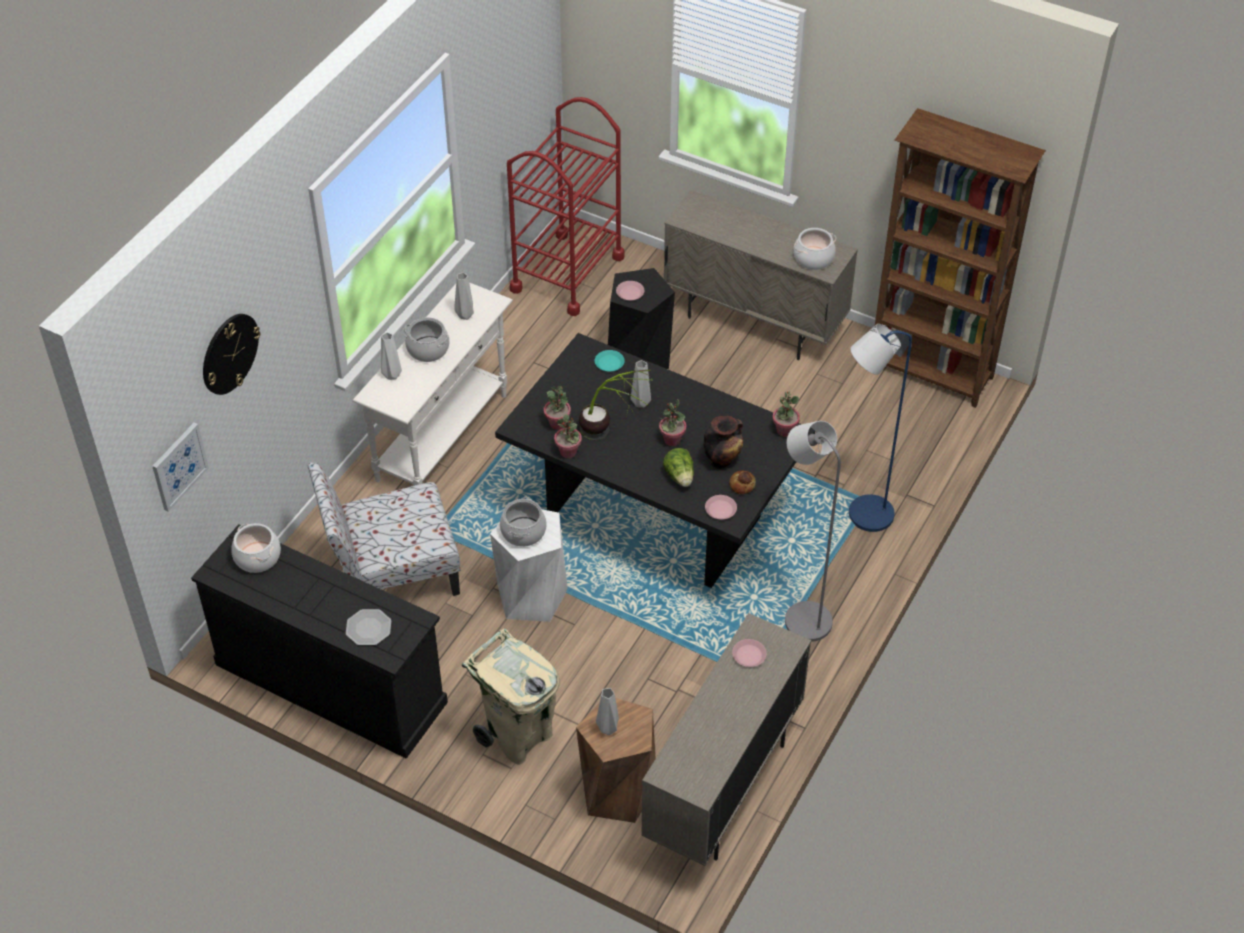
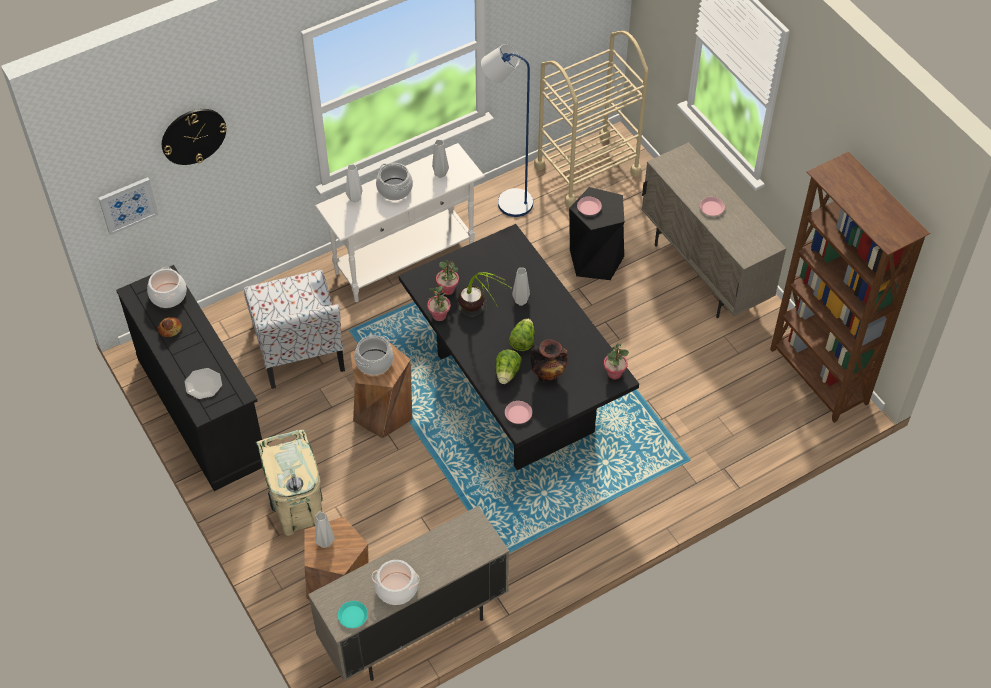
camera: 30 degrees right, 5 degrees up
chair [308,462,460,596] -> chair turned 120 degrees counterclockwise [244,270,345,389]
white stool [490,509,568,622] -> brown stool [350,338,412,439]
red cart [507,97,625,316] -> beige cart [534,31,649,207]
turquoise plate [595,350,625,372] -> turquoise plate moved to [338,601,368,628]
potted plant [659,400,686,446] -> lettuce [509,318,535,351]
bread [729,471,756,494] -> bread moved to [158,317,182,337]
pink plate [732,639,767,667] -> pink plate moved to [700,197,725,216]
grey floor lamp [785,421,841,642] -> none
cooking pot [793,228,836,270] -> cooking pot moved to [372,560,419,605]
blue floor lamp [849,324,912,532] -> blue floor lamp moved to [481,44,533,217]

